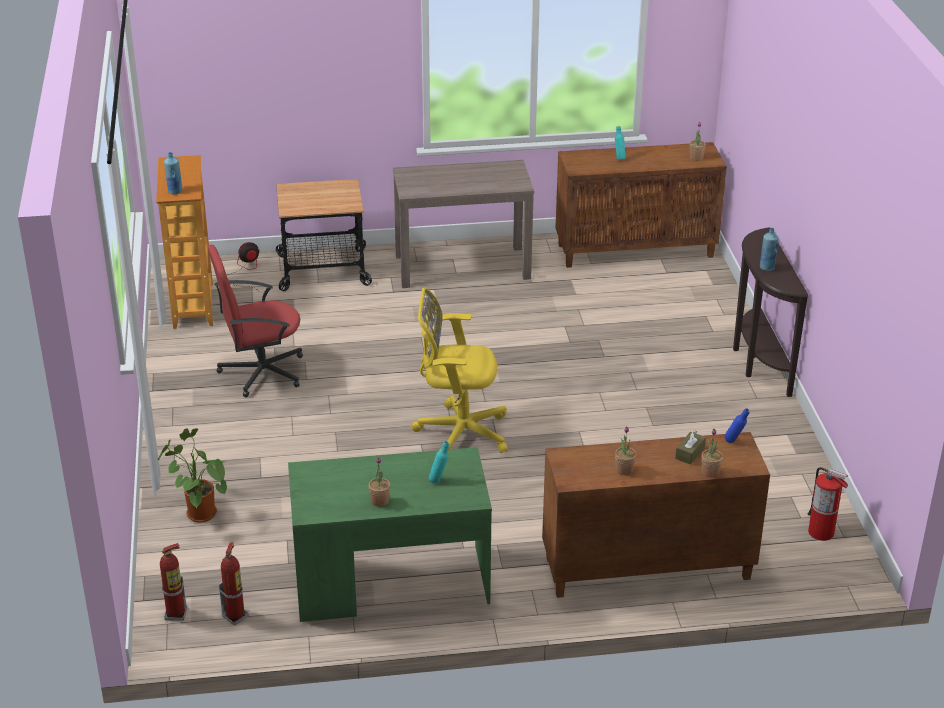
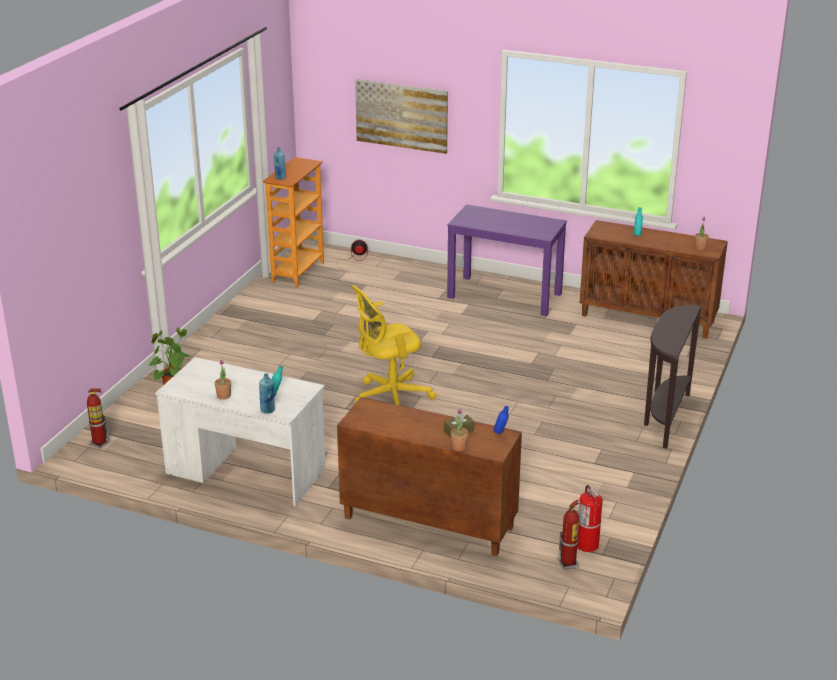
camera: 30 degrees right, 5 degrees down
red office chair [208,245,303,397] -> none
fire extinguisher [219,542,249,625] -> fire extinguisher moved to [558,500,579,570]
cart [276,179,372,291] -> none
green desk [288,447,492,622] -> white desk [155,357,326,506]
brown console table [393,160,534,288] -> purple console table [447,205,567,316]
yellow office chair [412,288,508,453] -> yellow office chair turned 60 degrees counterclockwise [351,285,437,405]
potted plant [615,426,636,475] -> none
blue bottle [760,228,779,271] -> blue bottle moved to [259,373,275,414]
none -> picture [355,79,448,154]

